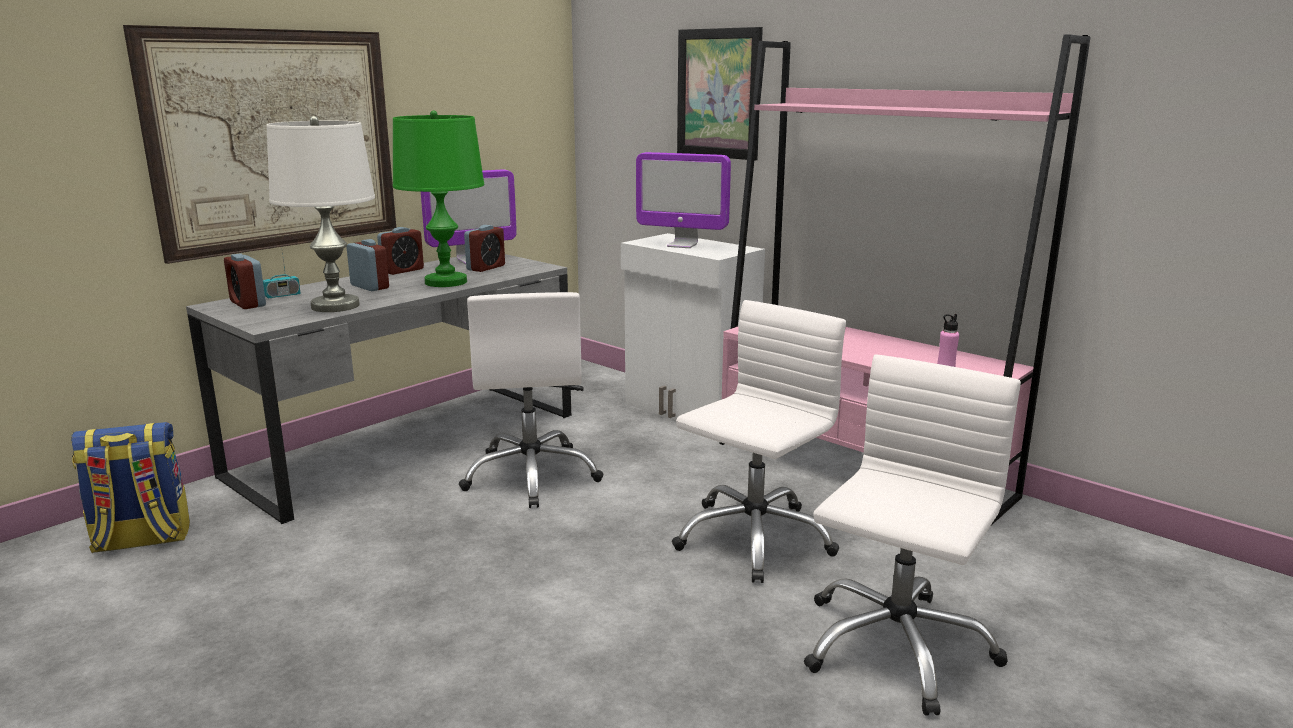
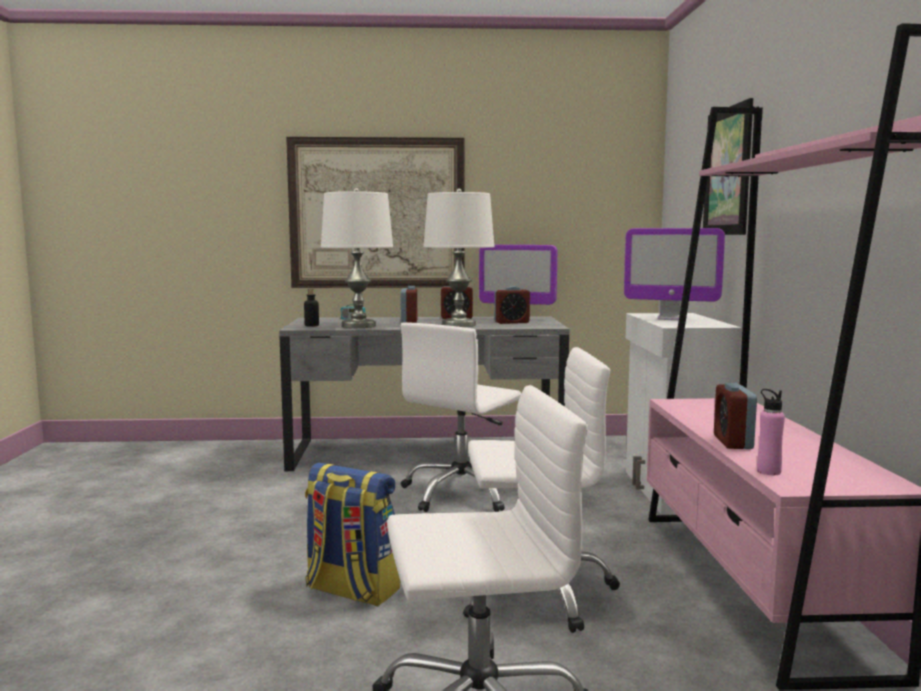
camera: 45 degrees right, 10 degrees down
backpack [71,422,190,553] -> backpack moved to [305,463,400,606]
alarm clock [224,253,266,309] -> alarm clock moved to [714,383,757,449]
green table lamp [393,110,484,287] -> white table lamp [423,189,495,327]
monitor [636,152,731,248] -> monitor turned 45 degrees counterclockwise [624,228,725,320]
none -> bottle [304,289,319,327]

